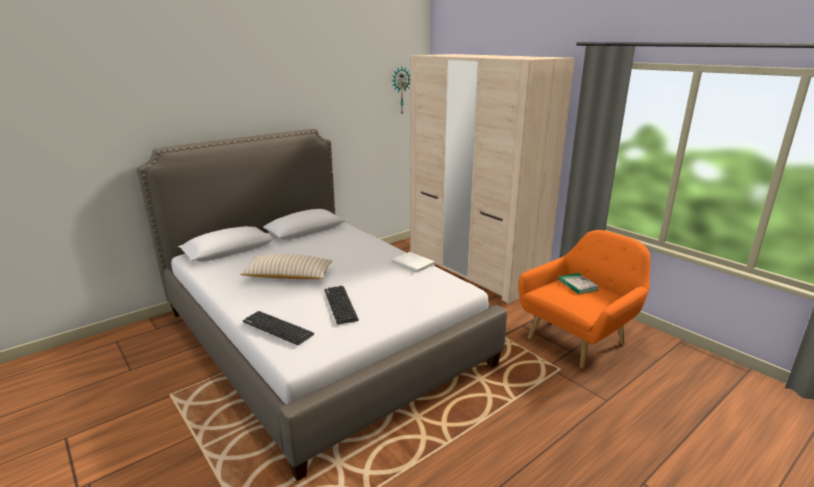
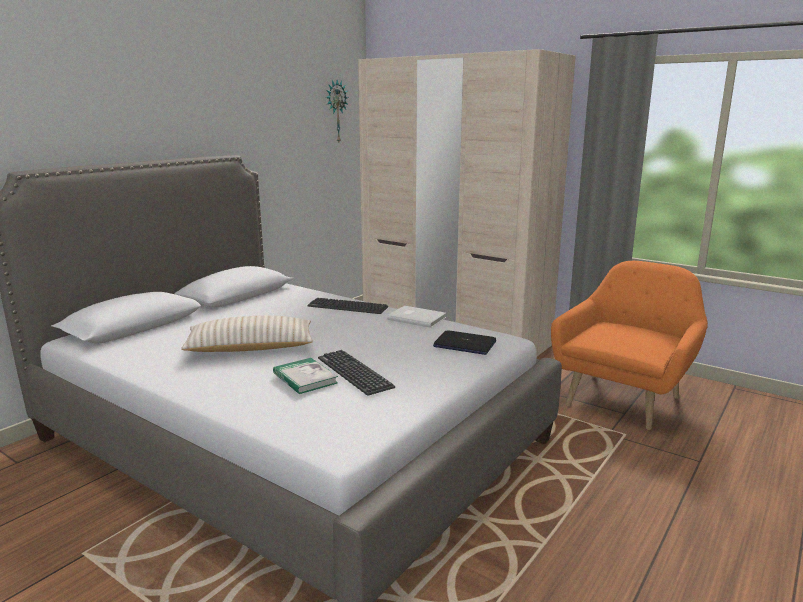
camera: 15 degrees left, 5 degrees down
keyboard [243,311,314,345] -> keyboard moved to [307,298,388,314]
book [558,273,600,294] -> book moved to [273,358,338,394]
none -> laptop [433,330,496,355]

